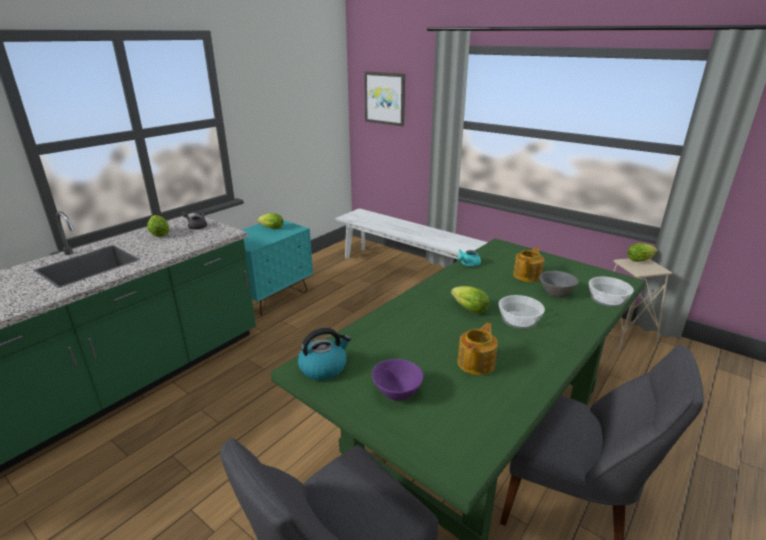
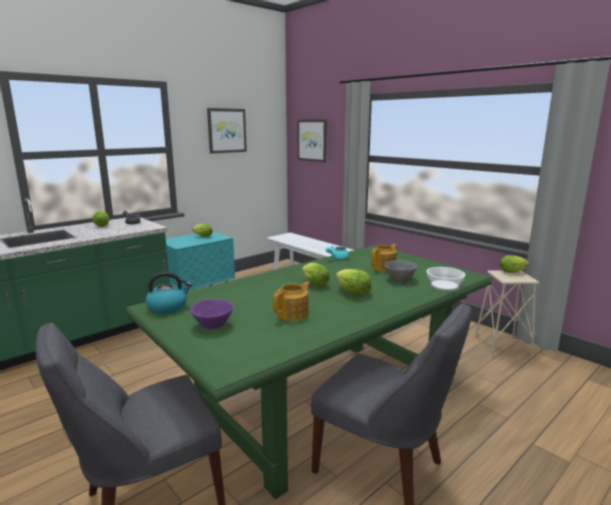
camera: 10 degrees right, 10 degrees down
bowl [499,295,545,329] -> lettuce [336,269,371,296]
none -> picture [207,108,247,154]

